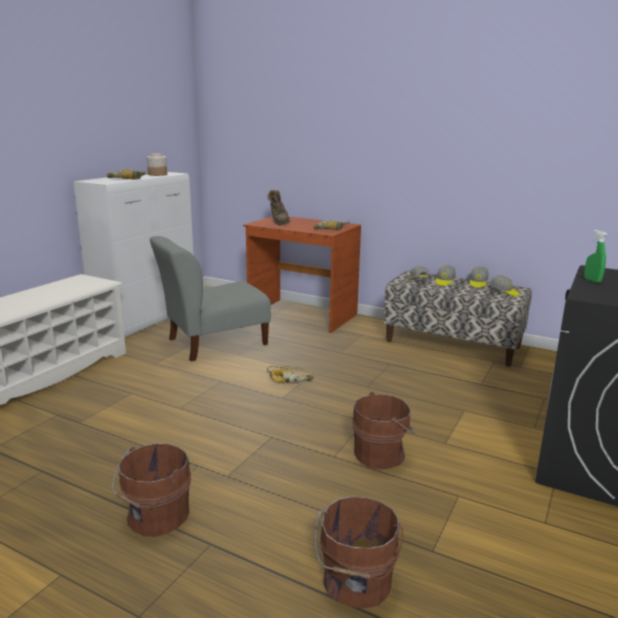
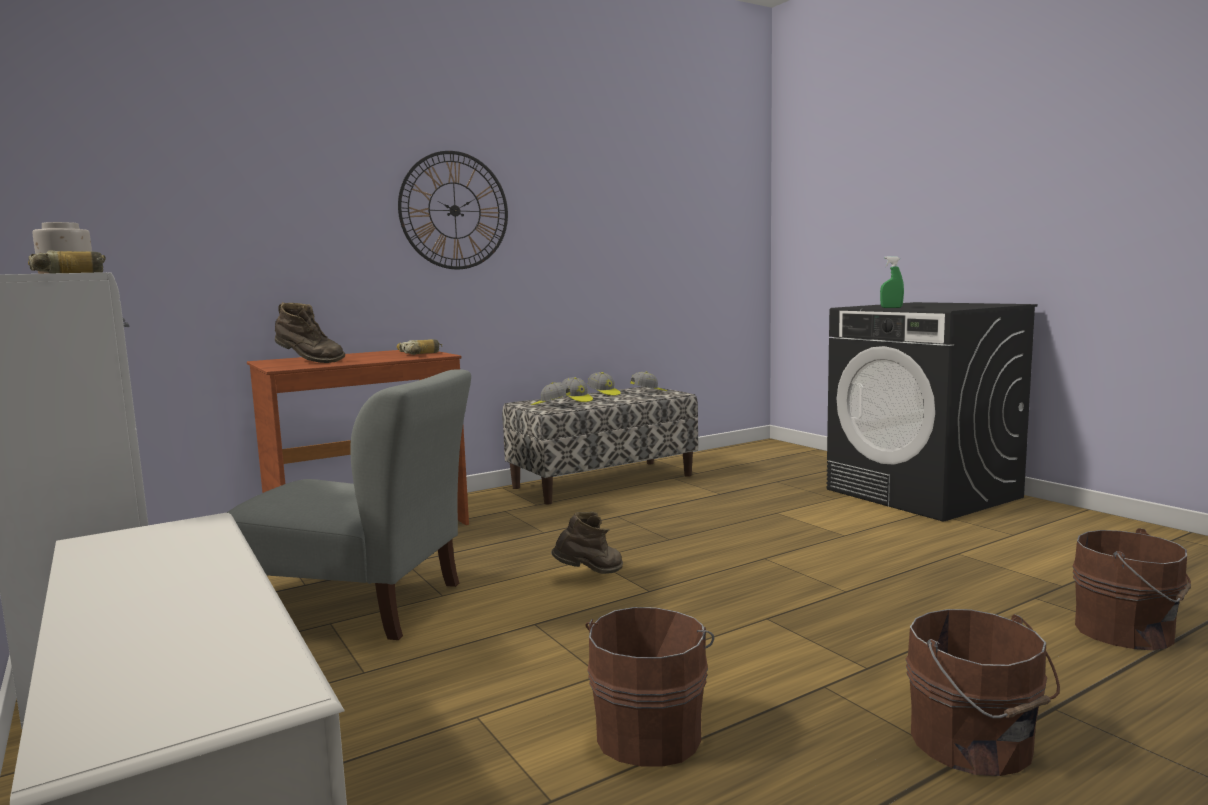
camera: 60 degrees left, 10 degrees down
grey chair [150,236,271,361] -> grey chair turned 75 degrees counterclockwise [227,369,471,640]
power drill [267,366,314,383] -> brown boot [551,512,623,574]
brown bucket [352,392,415,469] -> brown bucket moved to [585,607,715,767]
none -> wall clock [398,151,508,269]

